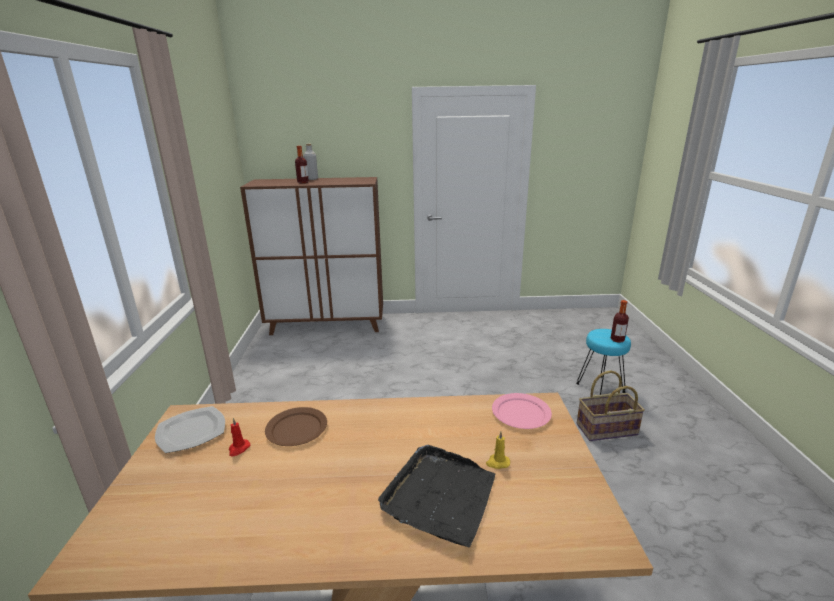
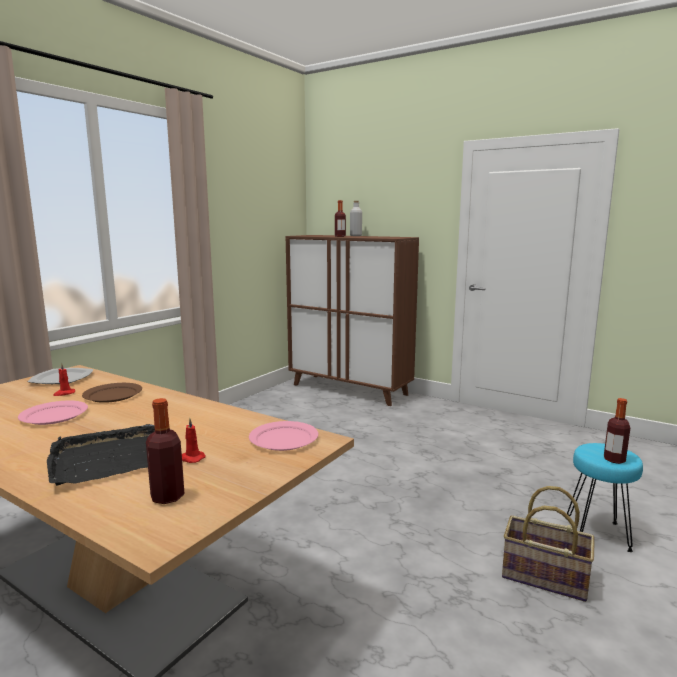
camera: 35 degrees right, 10 degrees down
yellow candle [486,432,510,469] -> red candle [182,418,205,463]
none -> pink plate [18,401,88,425]
none -> bottle [146,398,185,504]

